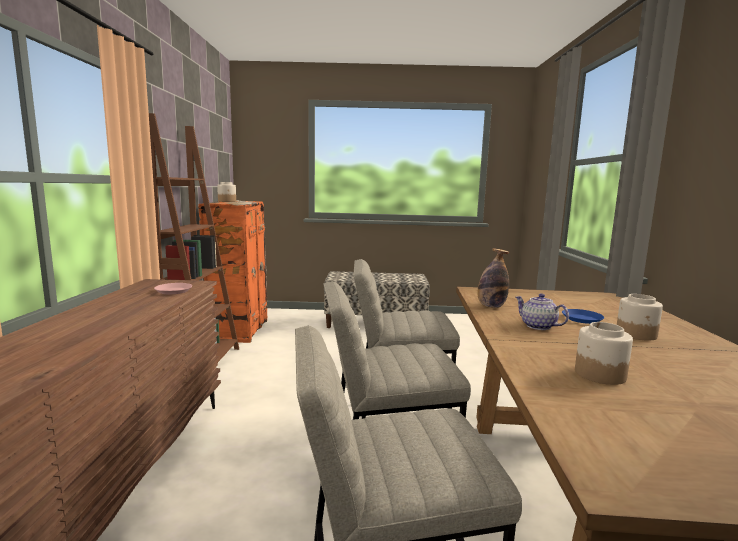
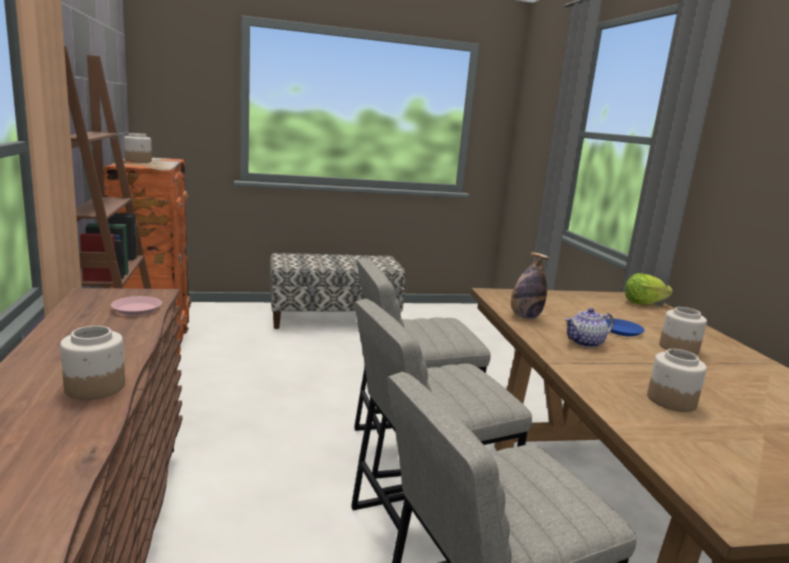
camera: 15 degrees left, 5 degrees up
teapot [516,293,569,330] -> teapot turned 60 degrees counterclockwise [564,308,614,348]
none -> jar [60,326,125,400]
none -> lettuce [625,273,673,305]

